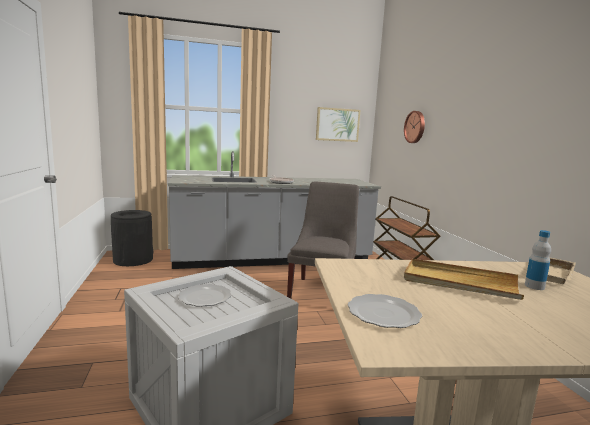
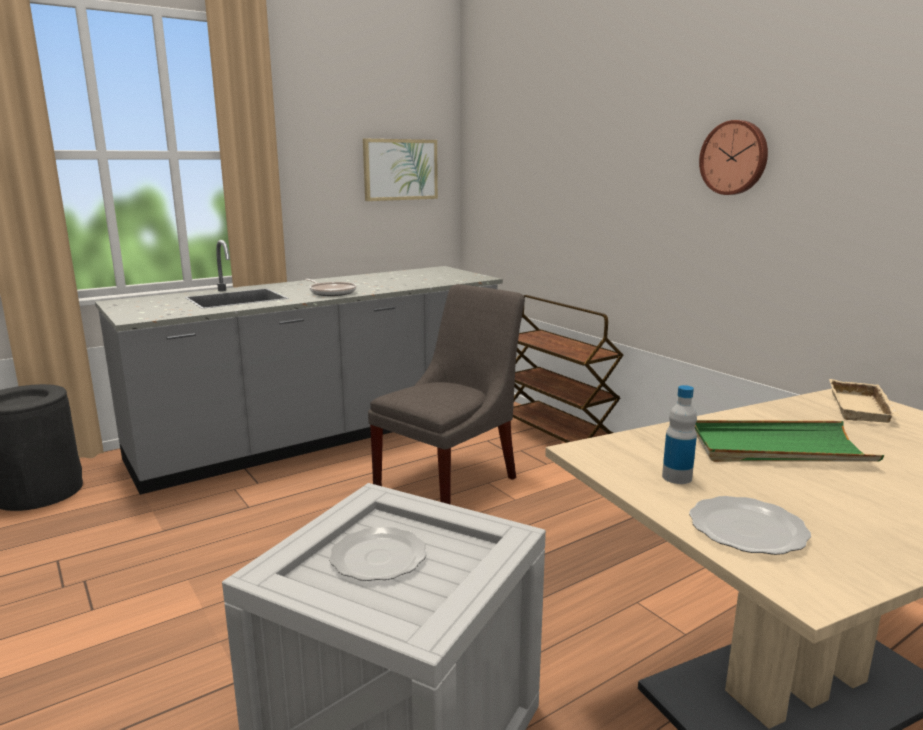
camera: 20 degrees left, 5 degrees up
grey chair [287,181,359,299] -> grey chair turned 45 degrees clockwise [368,284,525,504]
wall clock [404,111,425,143] -> wall clock moved to [699,120,768,195]
beige tray [404,259,524,300] -> green tray [695,420,884,462]
bottle [525,230,551,290] -> bottle moved to [662,385,697,484]

